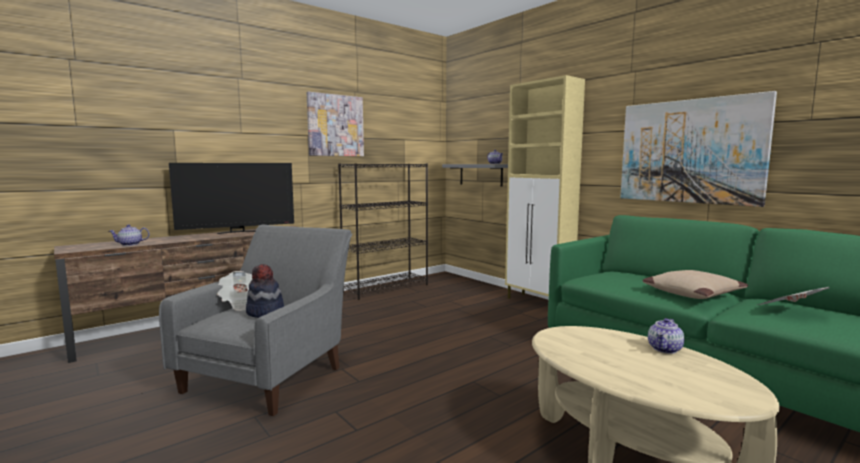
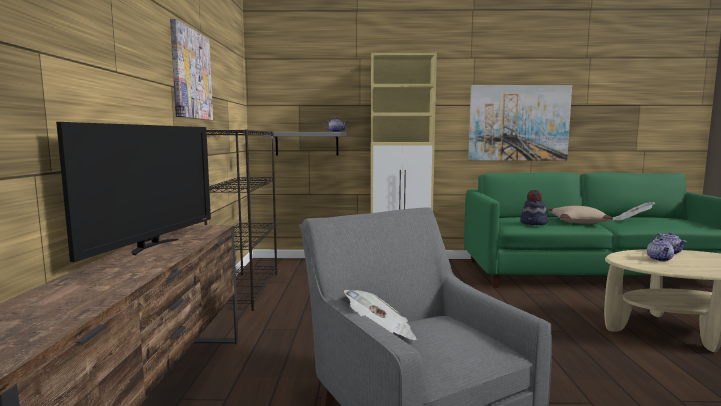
camera: 50 degrees left, 0 degrees up
teapot [109,224,149,246] -> teapot moved to [647,238,674,261]
hat [246,264,284,318] -> hat moved to [520,190,548,225]

